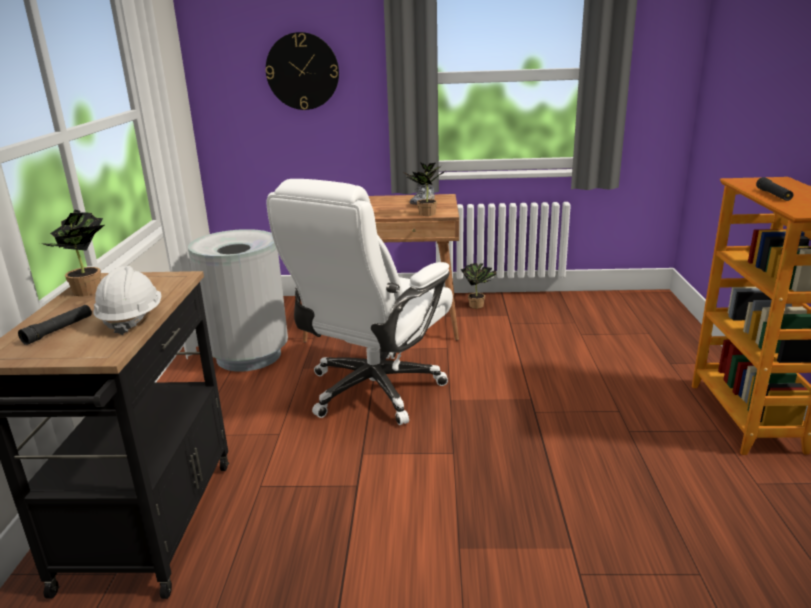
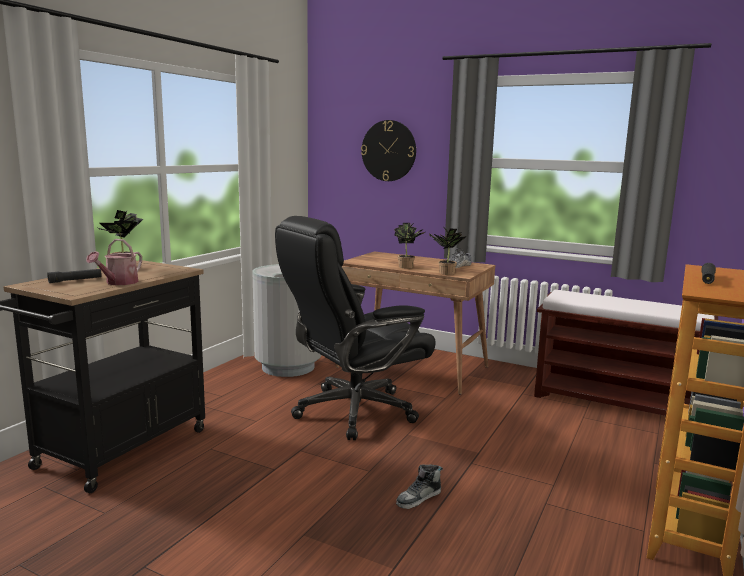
camera: 25 degrees right, 10 degrees down
white hard hat [93,266,161,335] -> watering can [86,239,142,285]
white office chair [267,179,453,425] -> black office chair [275,216,436,440]
potted plant [461,263,496,309] -> potted plant moved to [394,223,425,269]
none -> shoe [396,464,443,509]
none -> brown bench [534,290,718,416]

